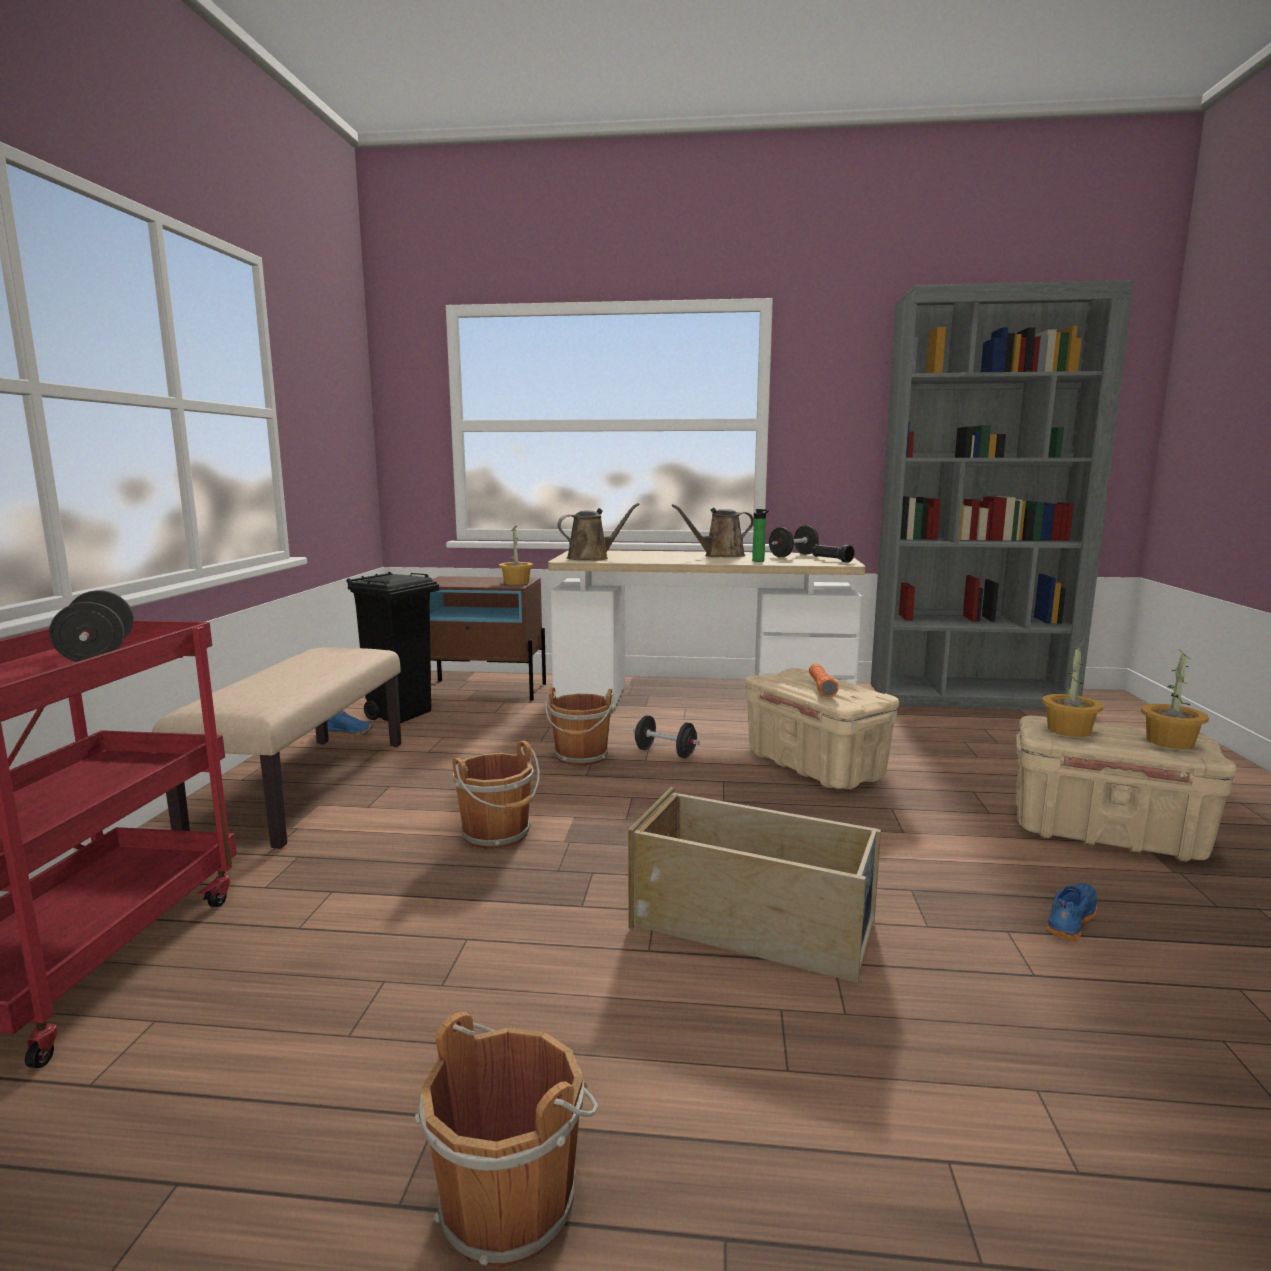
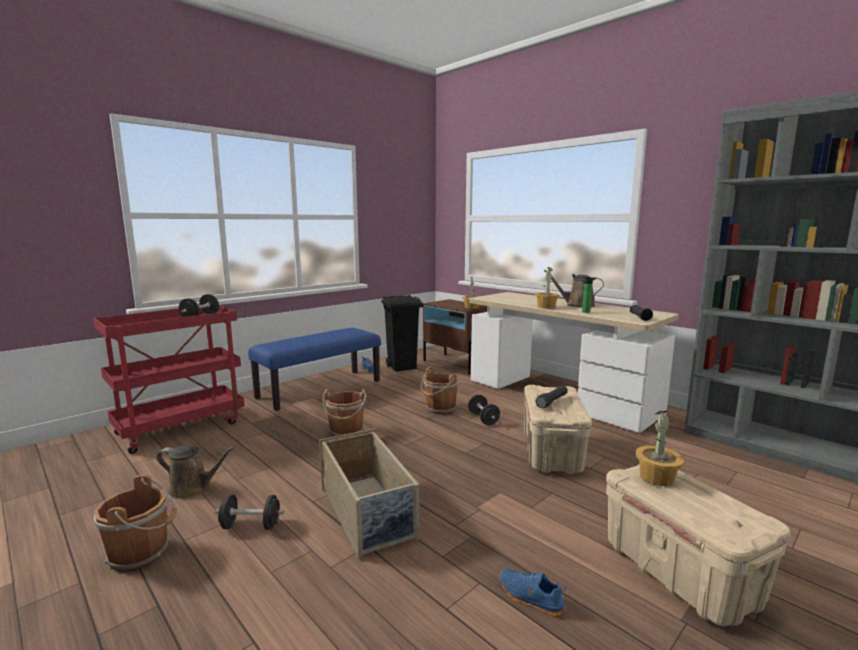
camera: 40 degrees right, 0 degrees up
beige bench [152,648,401,849] -> blue bench [248,328,381,411]
brown watering can [557,503,640,560] -> brown watering can moved to [156,445,235,499]
black dumbbell [769,525,819,557] -> black dumbbell moved to [215,495,284,530]
orange flashlight [809,663,839,697] -> black flashlight [536,385,568,408]
blue shoe [1047,883,1097,941] -> blue shoe turned 135 degrees counterclockwise [500,569,566,616]
potted plant [1141,651,1209,749] -> potted plant moved to [535,267,560,309]

